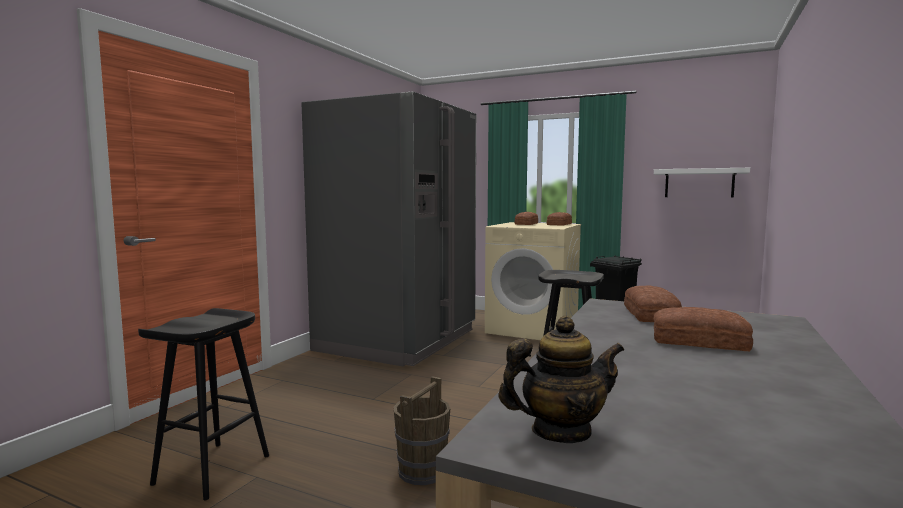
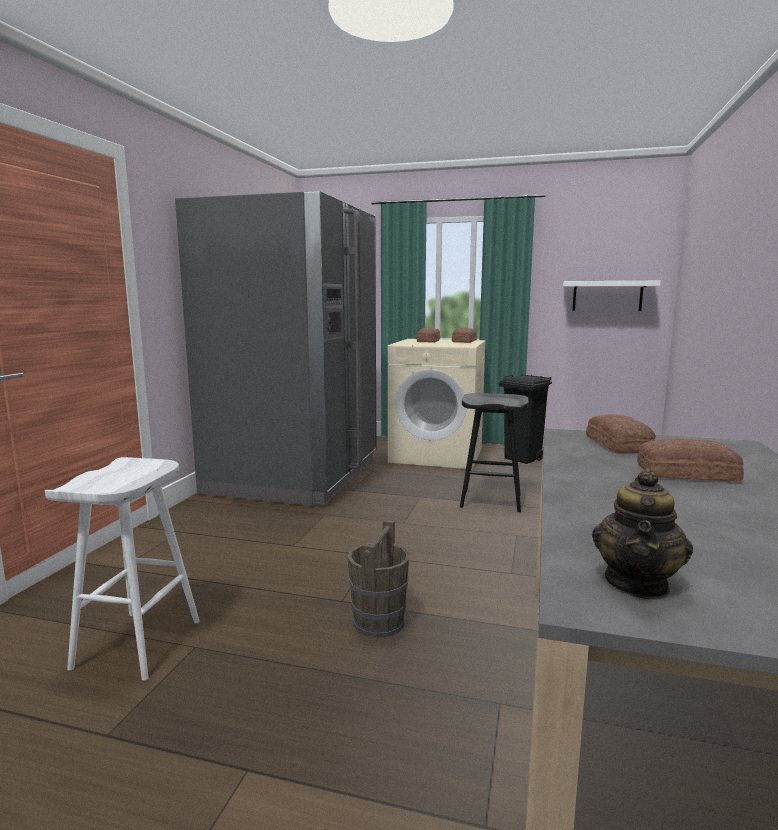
camera: 10 degrees left, 5 degrees up
black stool [138,308,269,500] -> white stool [45,457,200,681]
teapot [498,316,625,443] -> teapot turned 135 degrees clockwise [592,468,693,600]

